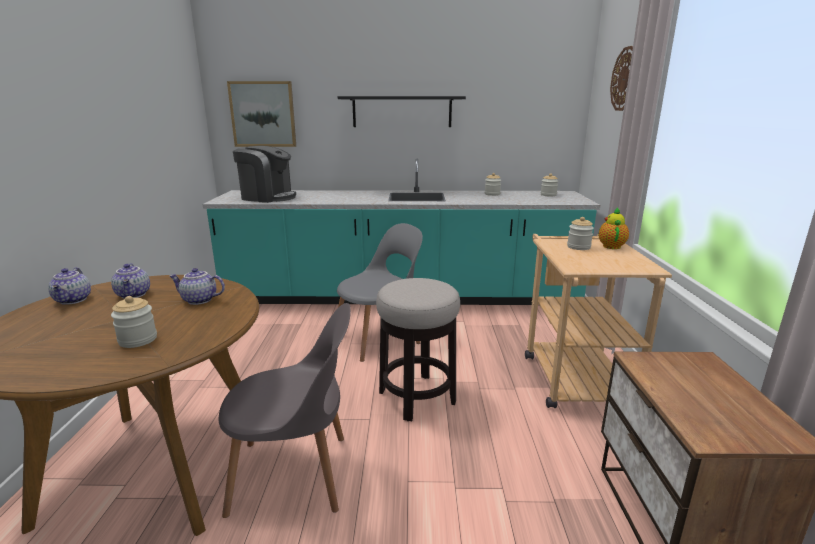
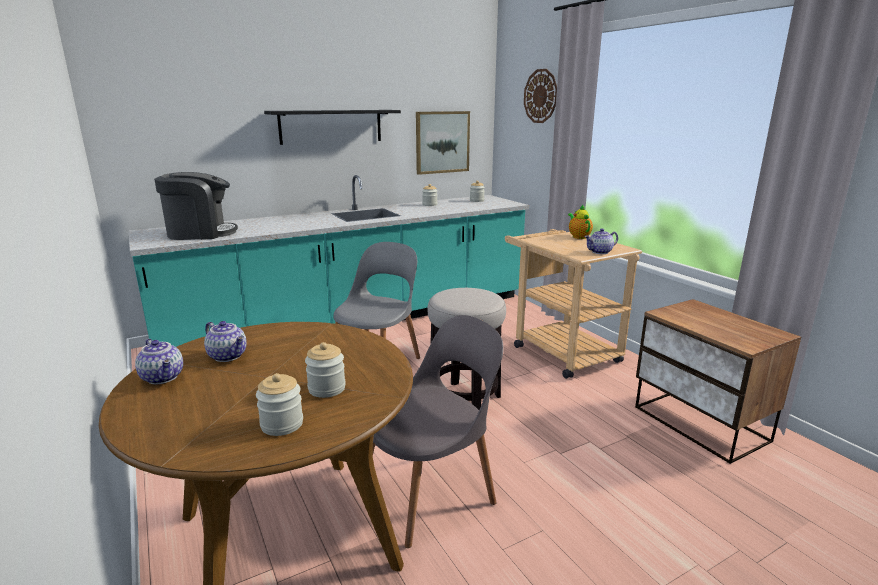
camera: 30 degrees left, 0 degrees up
teapot [170,268,225,305] -> teapot moved to [585,229,618,254]
picture [227,81,296,147] -> picture moved to [416,111,470,175]
jar [567,217,594,250] -> jar moved to [256,373,303,436]

